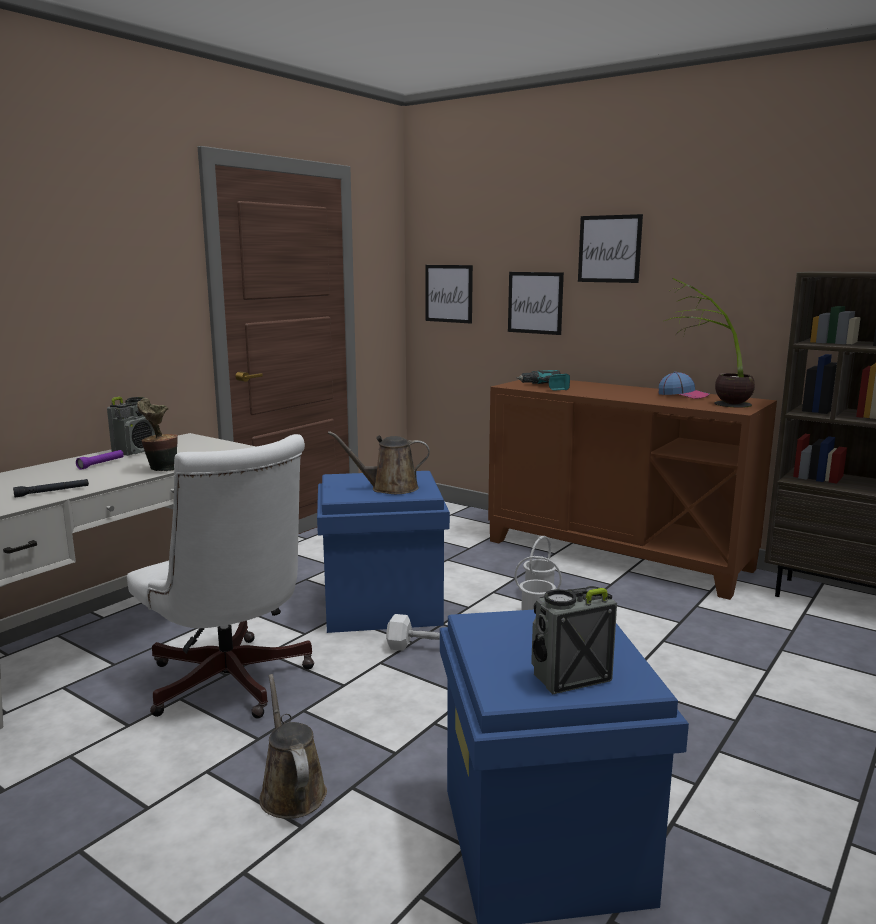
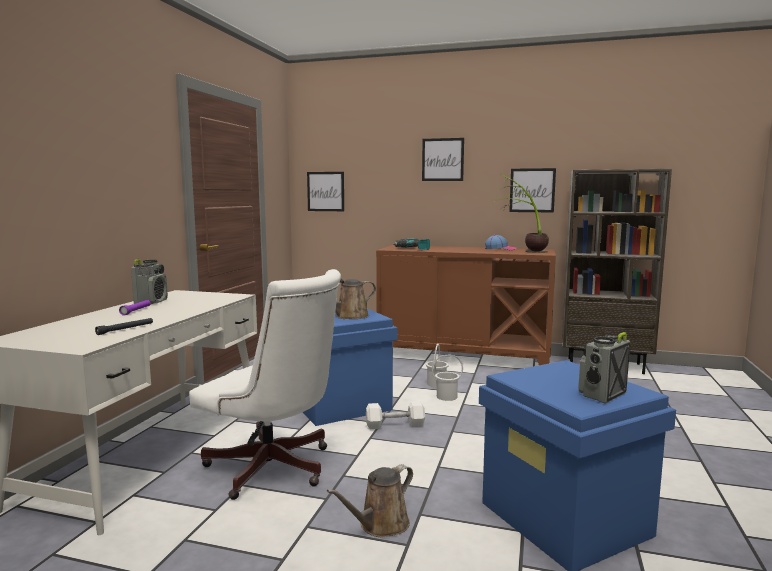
camera: 20 degrees left, 5 degrees down
potted plant [137,398,178,471] -> none
brown watering can [259,674,327,819] -> brown watering can turned 90 degrees counterclockwise [327,465,413,537]
picture [508,272,564,335] -> picture moved to [509,168,556,213]

